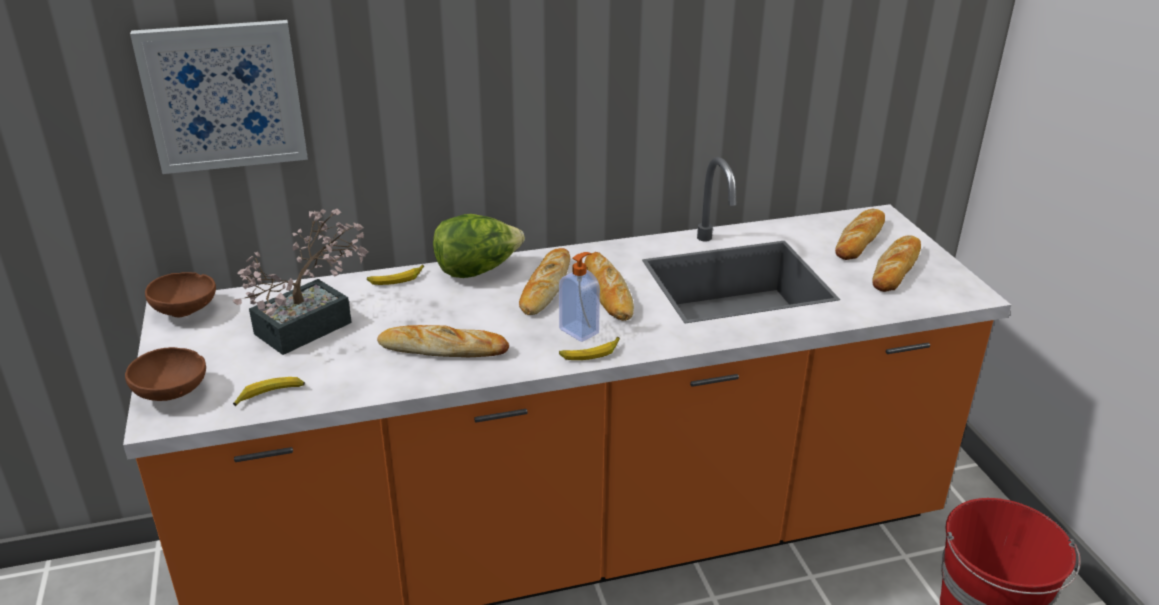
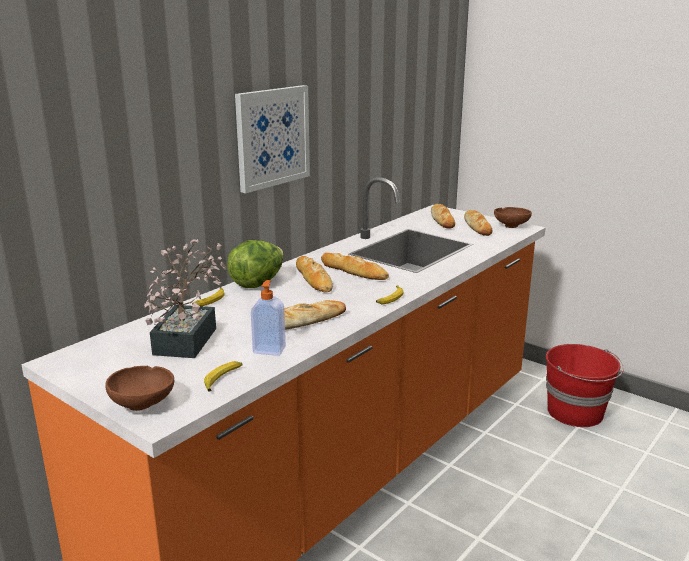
camera: 35 degrees left, 10 degrees down
picture [130,20,308,174] -> picture moved to [235,85,310,193]
brown bowl [145,272,216,317] -> brown bowl moved to [494,207,532,228]
soap dispenser [559,252,600,342] -> soap dispenser moved to [251,280,286,356]

